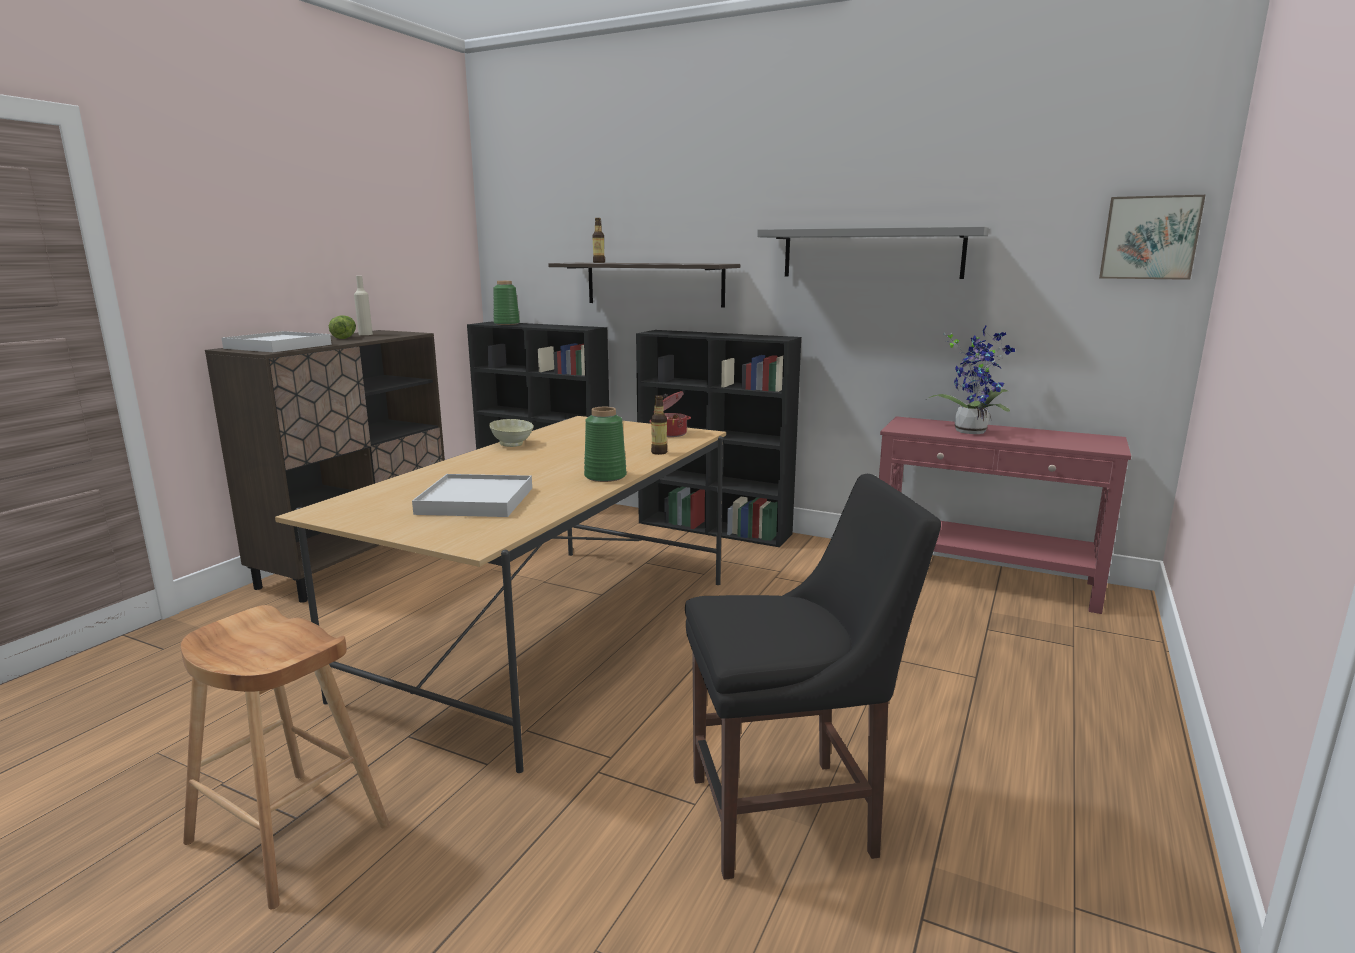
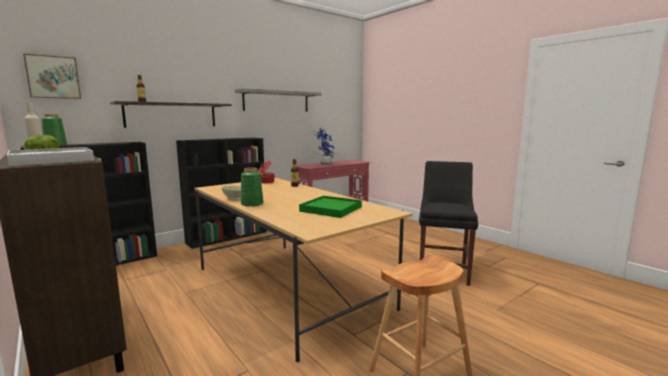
camera: 65 degrees left, 5 degrees down
white tray [412,474,532,517] -> green tray [299,196,362,218]
green vase [584,407,627,482] -> green vase moved to [241,167,263,207]
picture [1099,195,1205,280] -> picture moved to [23,53,81,99]

